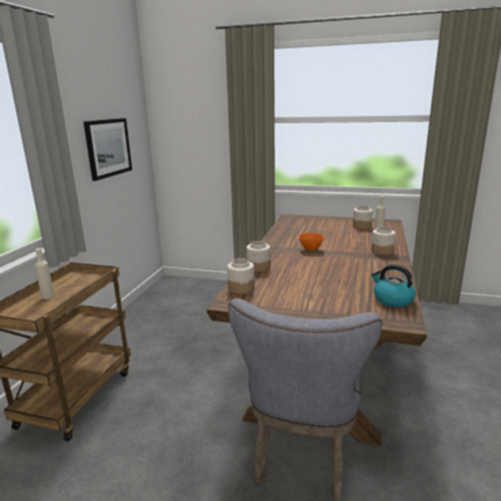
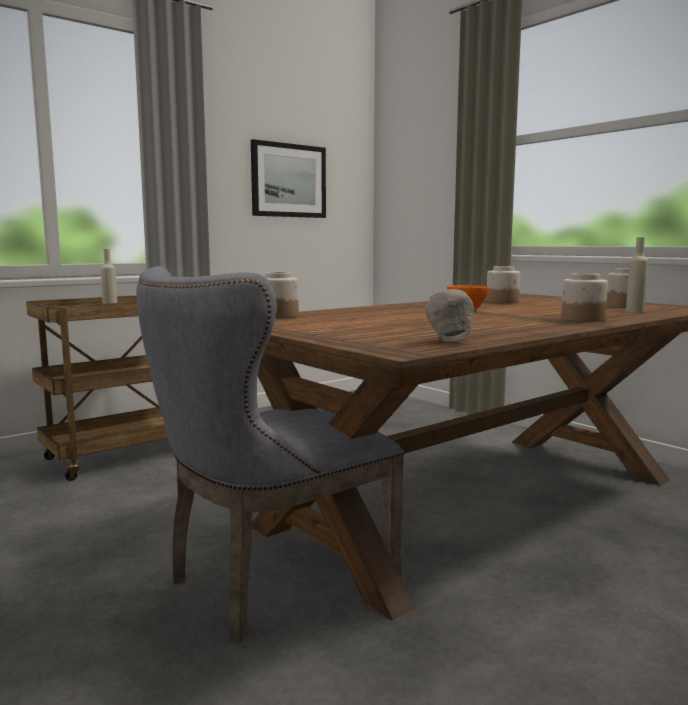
camera: 35 degrees right, 10 degrees down
jar [246,241,270,272] -> jar moved to [486,266,520,303]
kettle [371,264,416,307] -> grey bowl [426,289,474,341]

